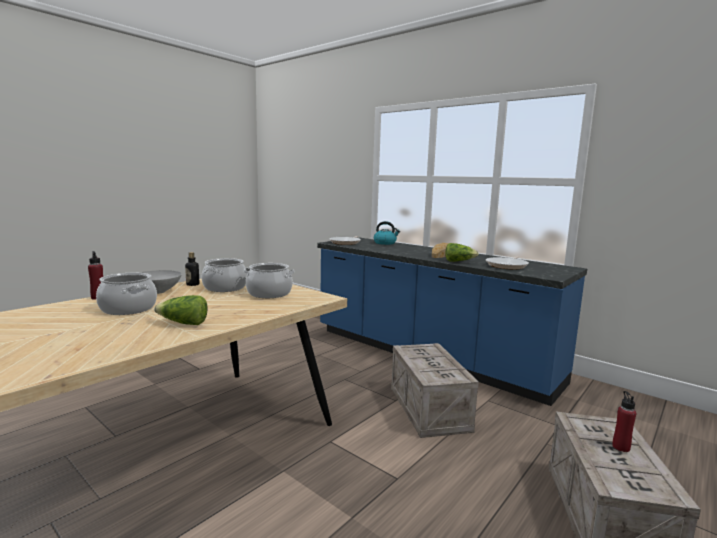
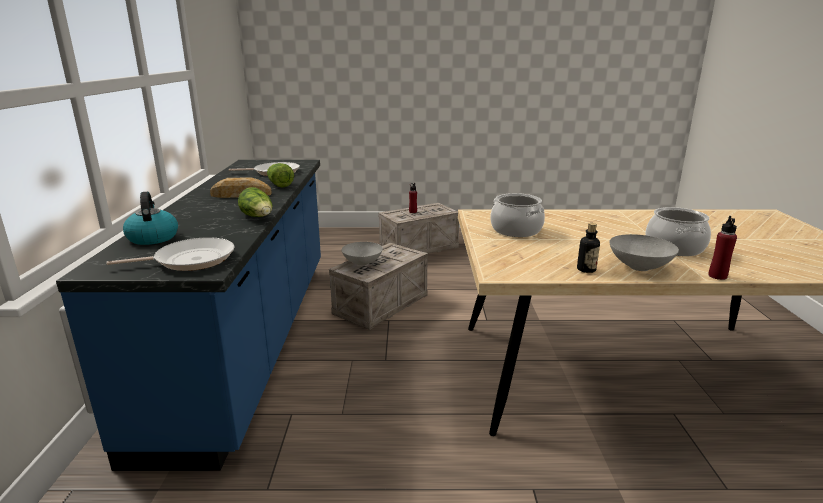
camera: 130 degrees left, 10 degrees up
lettuce [154,295,208,325] -> lettuce moved to [238,187,273,217]
cooking pot [202,258,246,292] -> none
none -> grey bowl [341,242,383,266]

